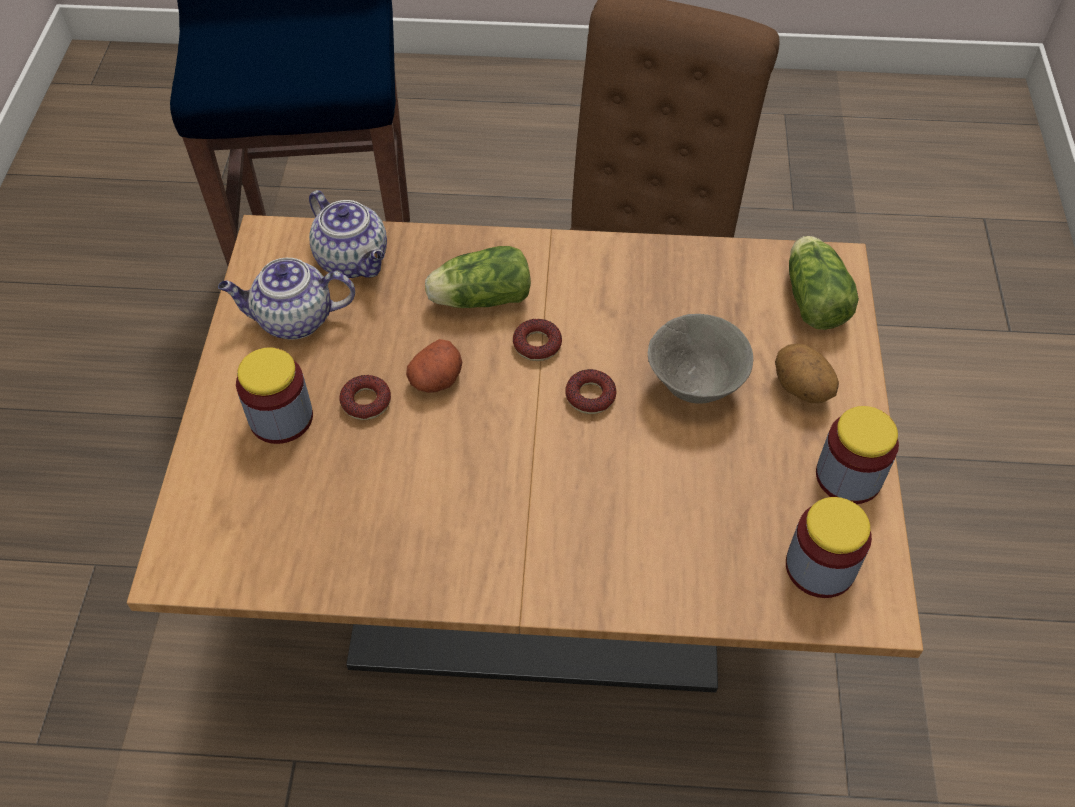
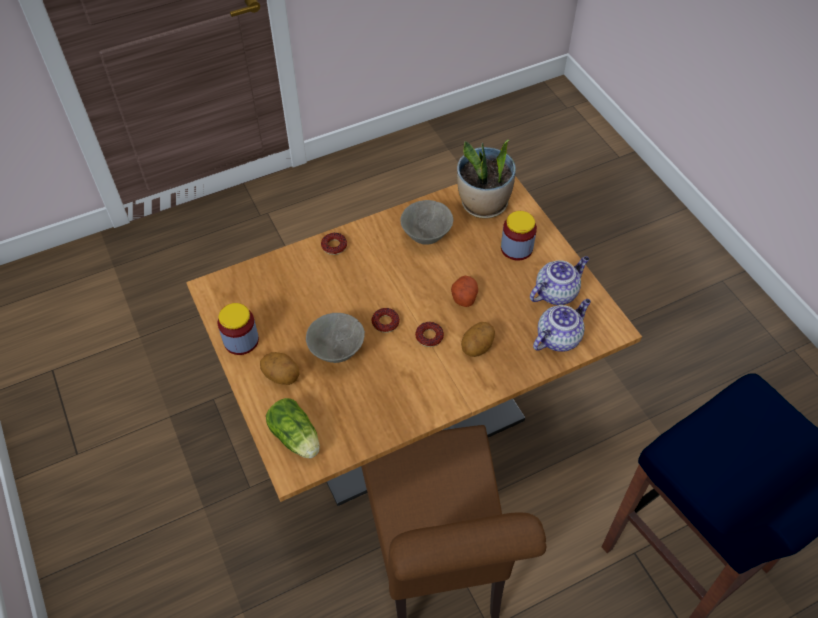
camera: 150 degrees right, 0 degrees up
teapot [309,190,387,278] -> teapot turned 120 degrees clockwise [533,299,591,352]
donut [339,375,391,420] -> donut moved to [321,233,347,255]
lettuce [425,246,531,308] -> potato [461,322,495,357]
jar [786,497,872,598] -> none
none -> grey bowl [401,200,453,245]
none -> potted plant [457,140,516,219]

